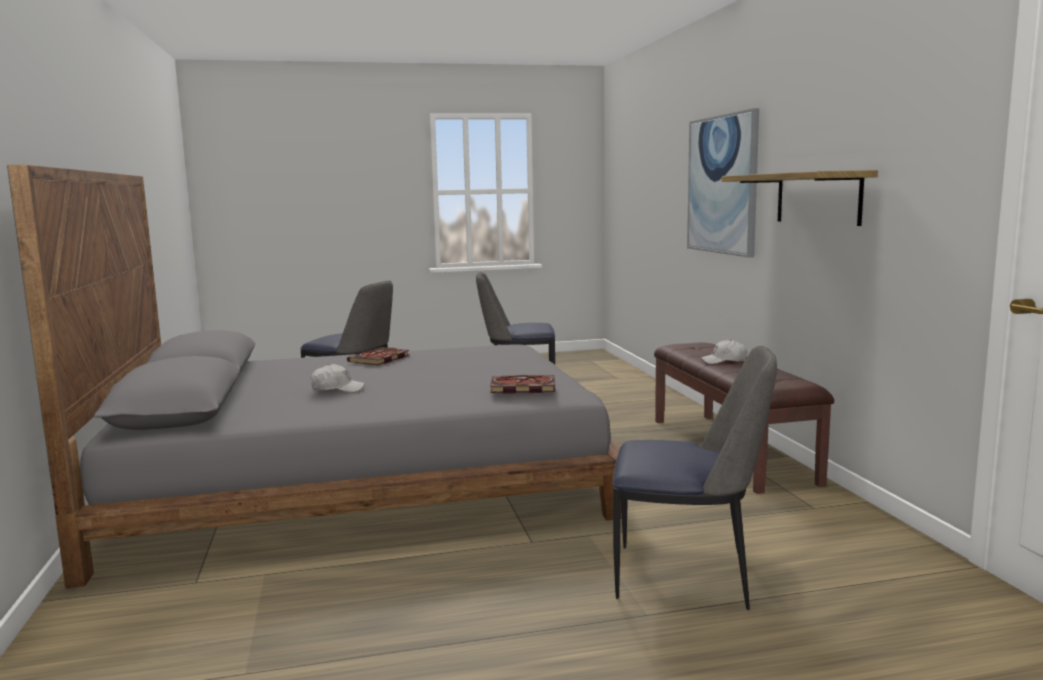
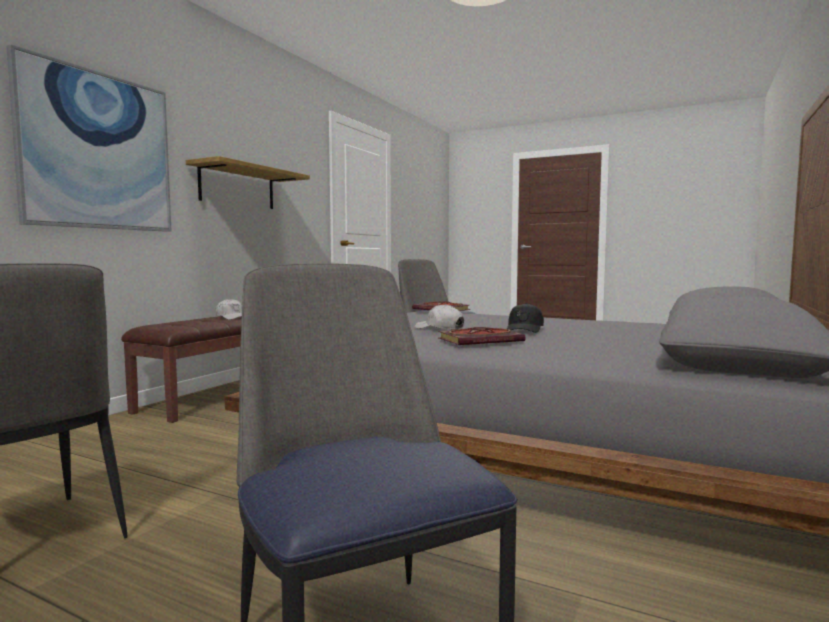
camera: 140 degrees left, 5 degrees down
white cap [311,364,365,392] -> white cap moved to [415,304,464,329]
none -> black cap [507,303,544,333]

